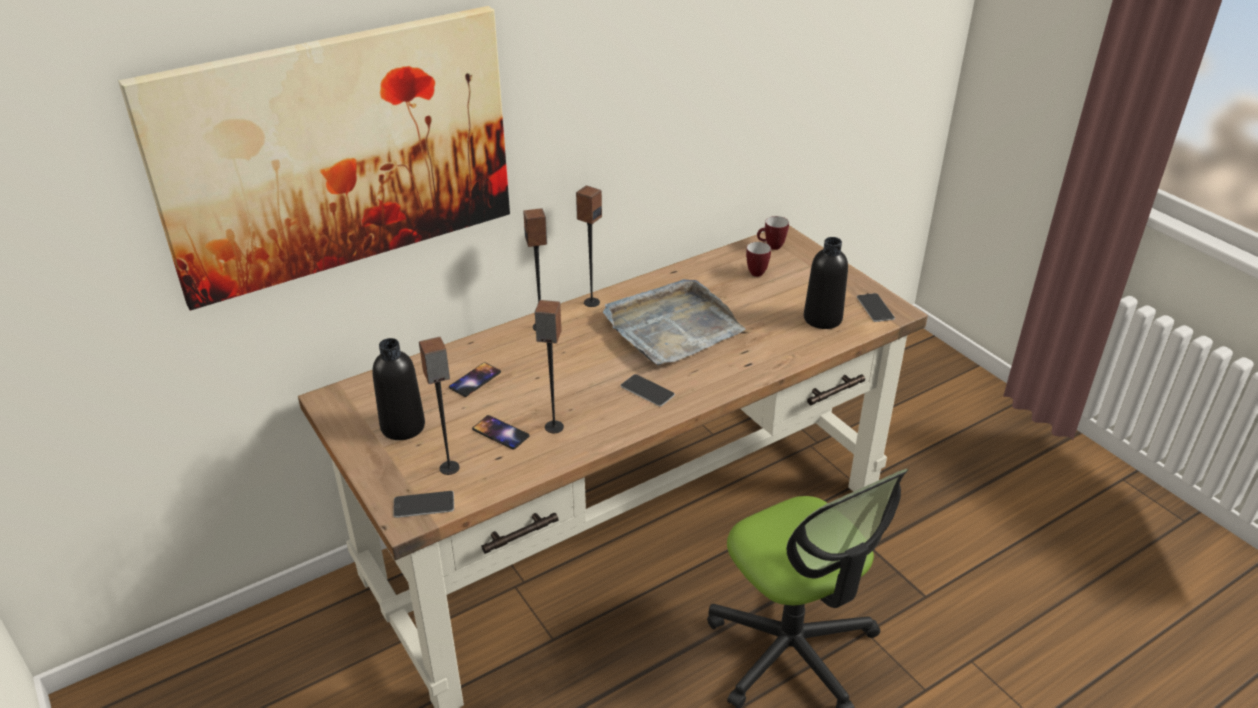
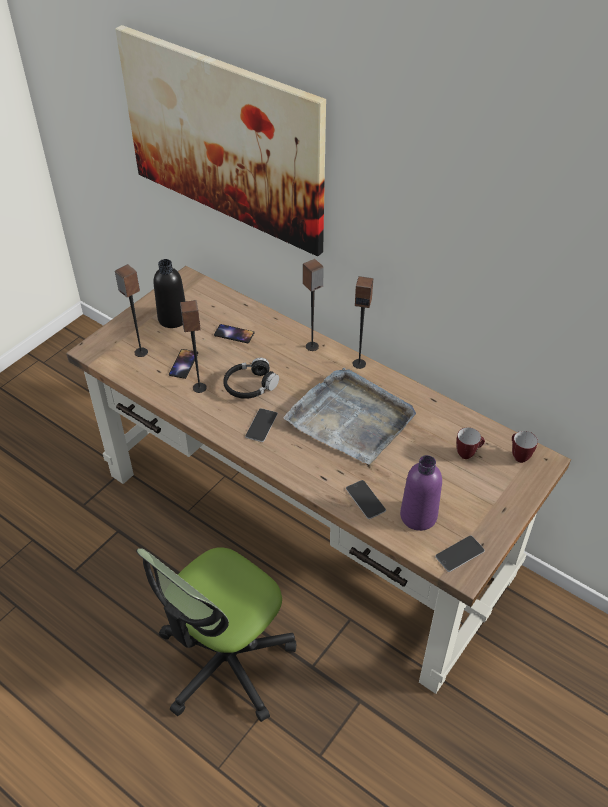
camera: 70 degrees right, 10 degrees up
phone [393,491,454,518] -> phone moved to [346,480,386,519]
black bottle [804,237,848,329] -> purple bottle [400,455,442,531]
none -> black headphones [223,358,279,399]

